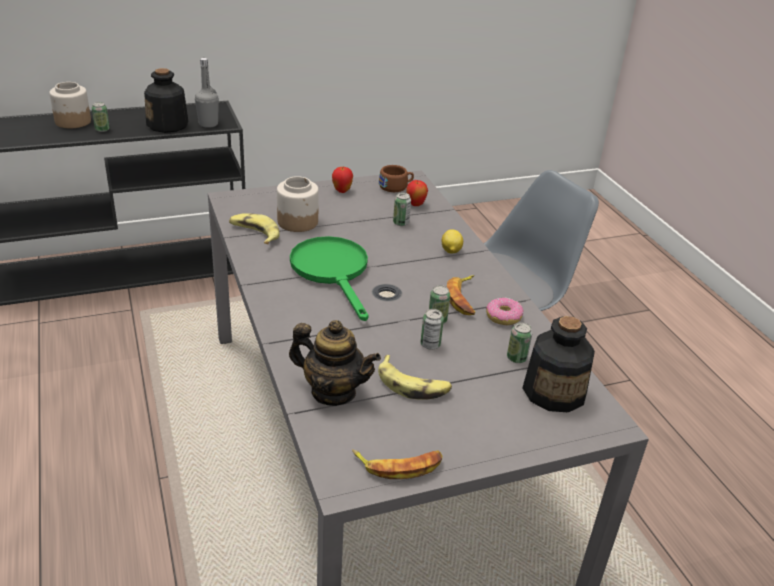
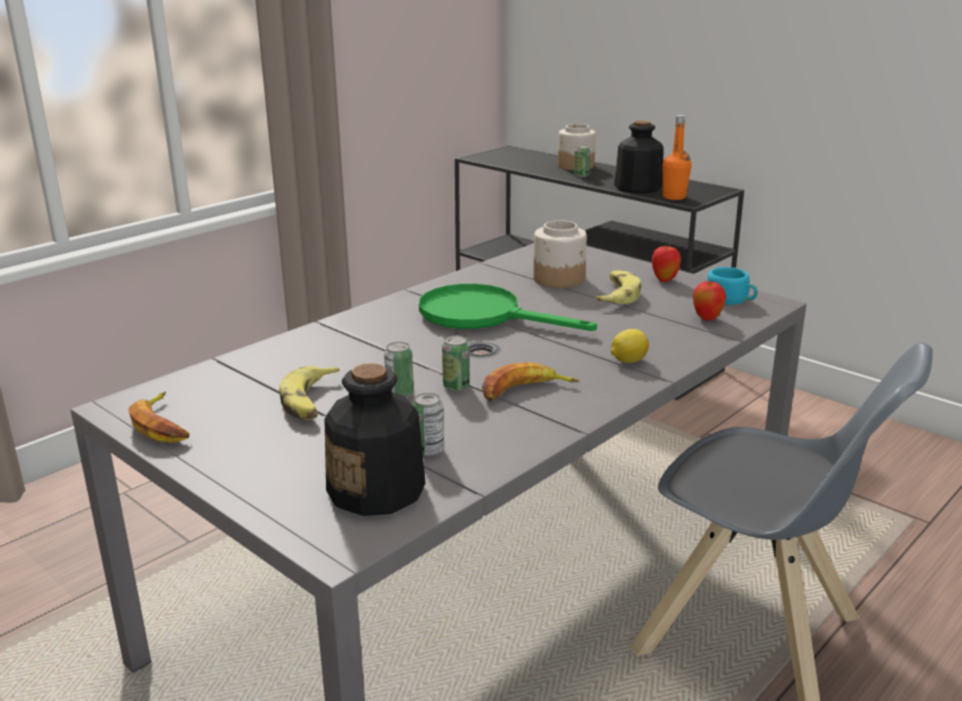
camera: 65 degrees right, 10 degrees down
grey bottle [195,58,219,128] -> orange bottle [663,115,691,200]
banana [229,213,280,244] -> banana moved to [596,270,641,304]
teapot [289,320,381,406] -> none
green frying pan [290,236,369,321] -> green frying pan turned 105 degrees counterclockwise [419,284,597,331]
brown cup [379,165,414,192] -> turquoise cup [707,267,758,305]
can [393,193,411,226] -> none
donut [486,297,523,325] -> none

